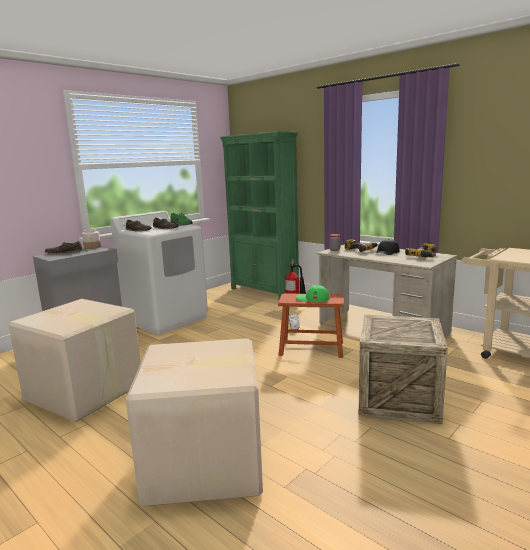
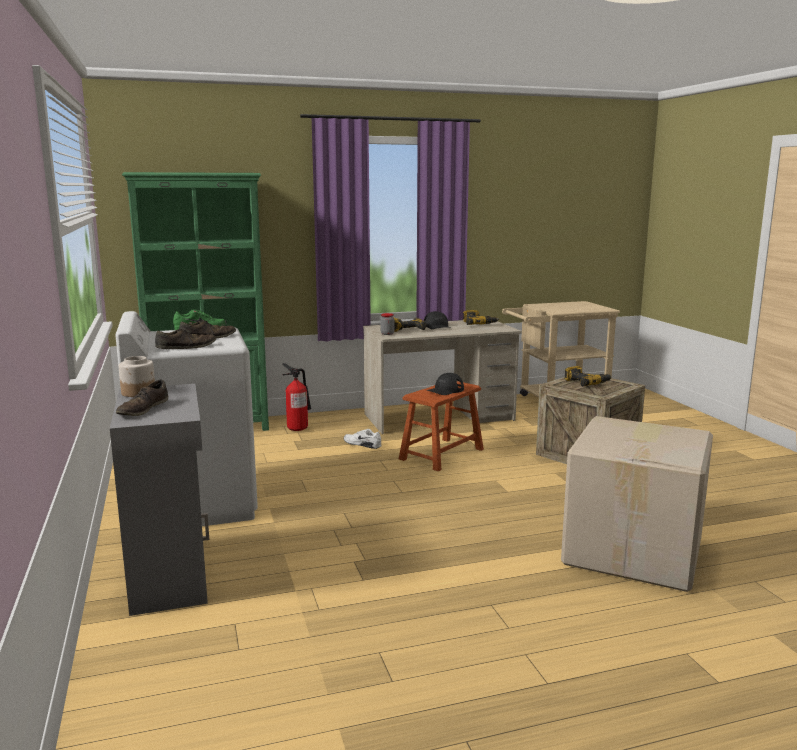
camera: 60 degrees left, 0 degrees up
cardboard box [8,299,141,422] -> none
green cap [296,285,330,302] -> black cap [426,373,464,395]
none -> power drill [564,366,612,386]

